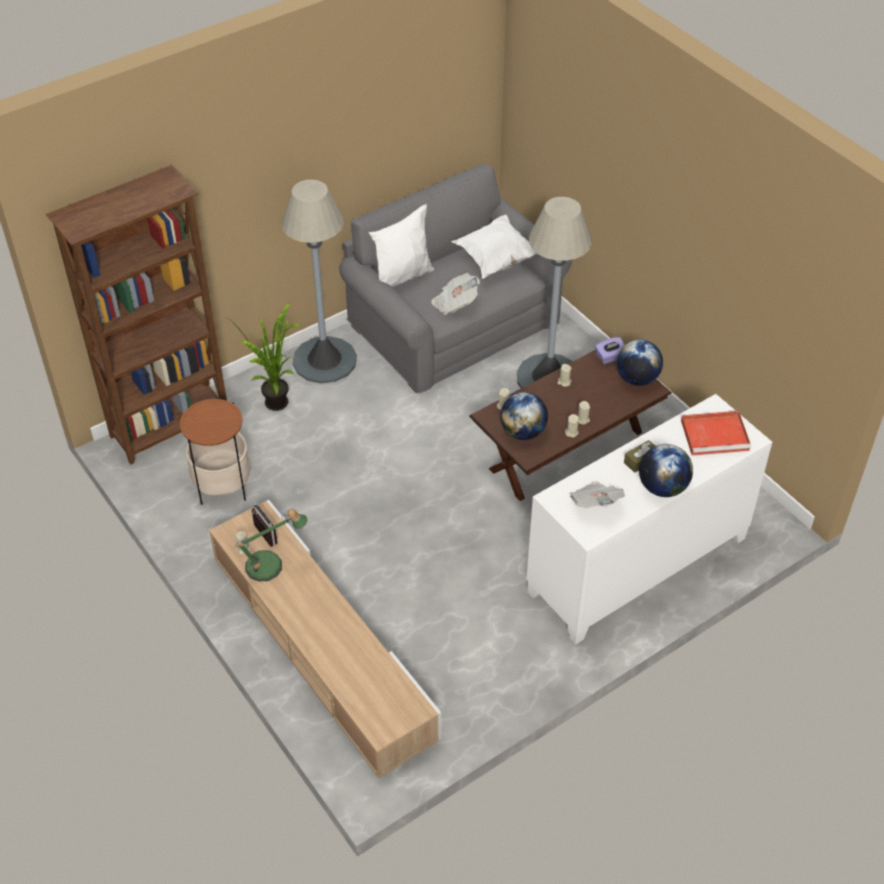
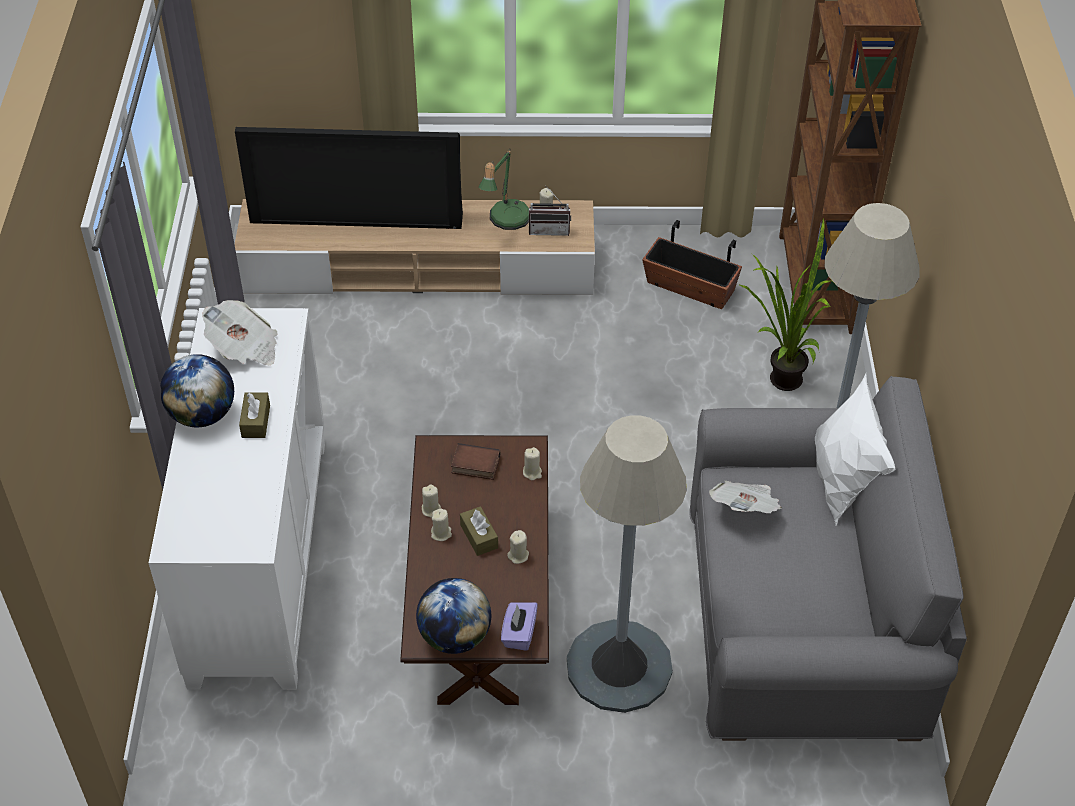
camera: 125 degrees right, 0 degrees up
side table [180,399,251,505] -> planter [642,220,742,309]
white pillow [450,215,537,279] -> none
globe [500,392,548,440] -> book [451,443,500,480]
red tray [681,411,751,456] -> none
none -> television [235,127,463,229]
none -> brown tissue box [460,506,498,556]

